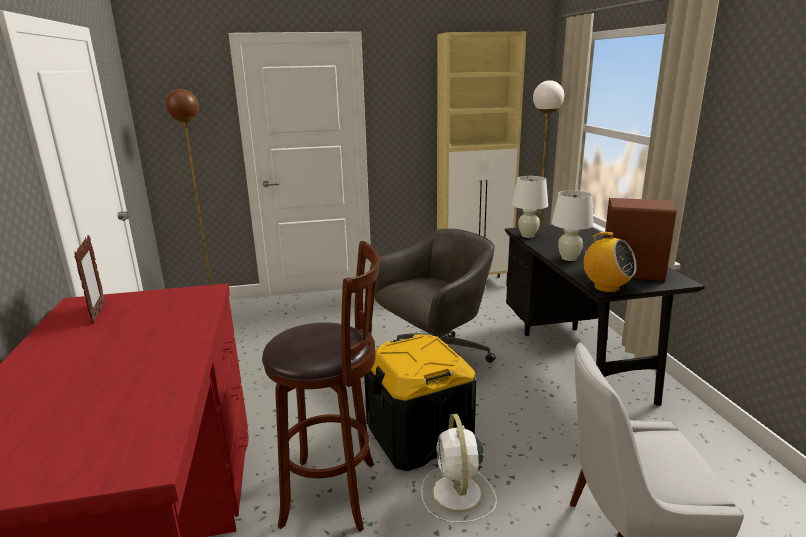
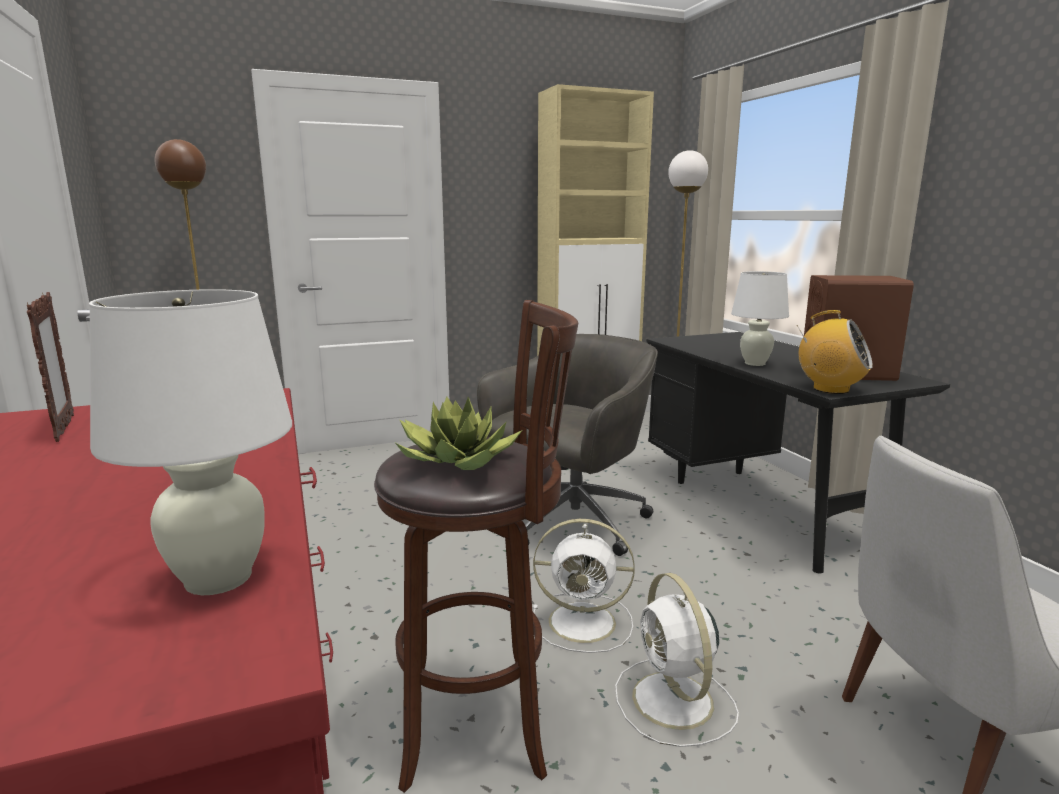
camera: 10 degrees left, 5 degrees down
black storage box [364,334,476,471] -> white fan [533,519,635,653]
white table lamp [512,176,548,238] -> white table lamp moved to [89,289,292,595]
none -> potted plant [396,397,522,470]

